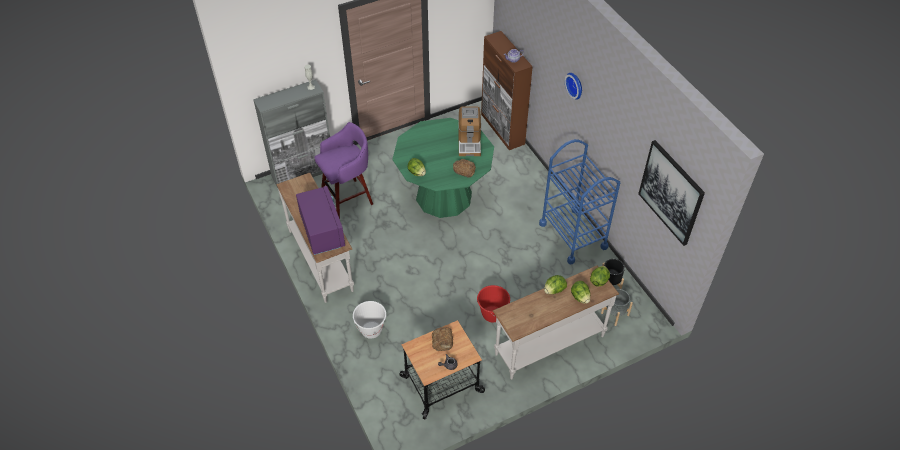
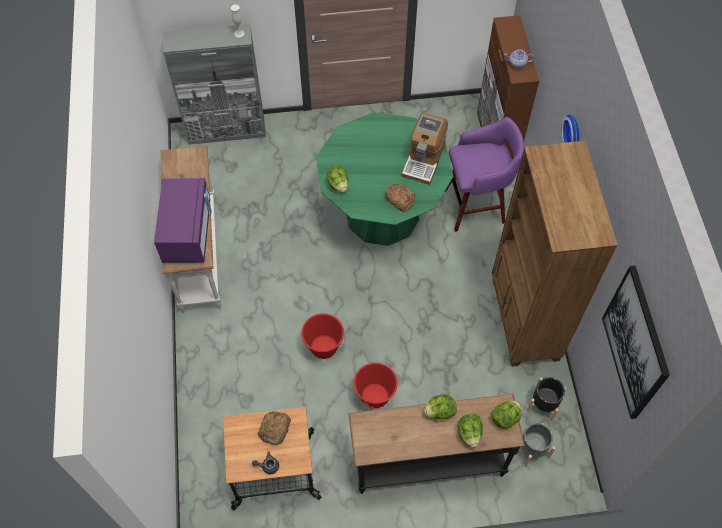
camera: 20 degrees right, 10 degrees up
purple stool [314,122,373,219] -> purple stool moved to [445,117,524,232]
white bucket [353,301,386,339] -> none
white console table [493,266,619,380] -> black console table [348,394,525,494]
blue cart [539,139,620,264] -> brown bookcase [492,141,618,367]
none -> red bucket [301,313,344,359]

